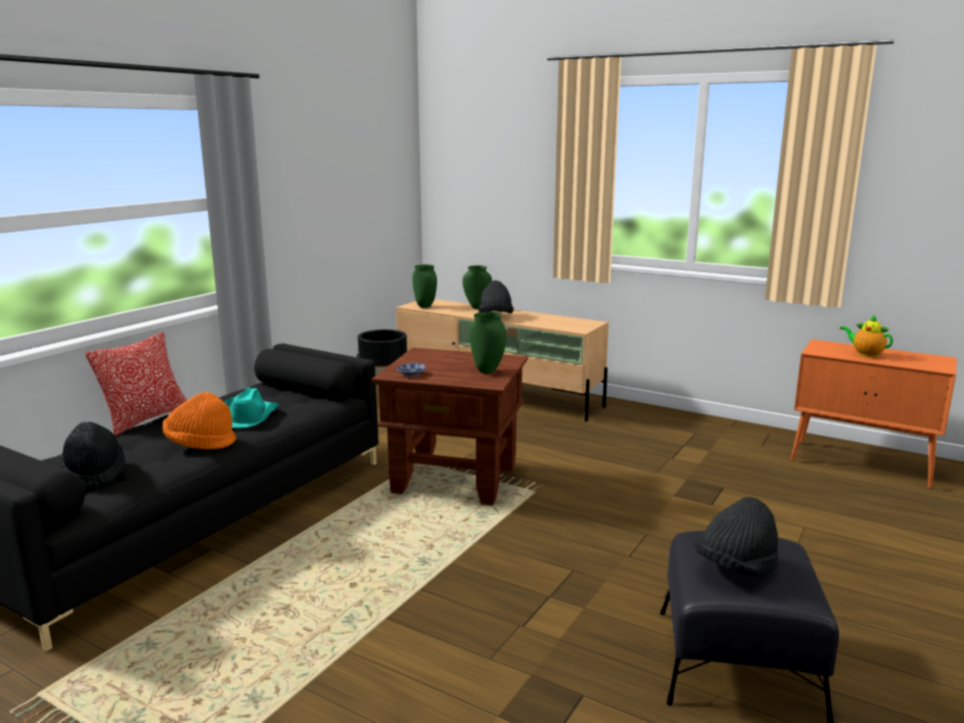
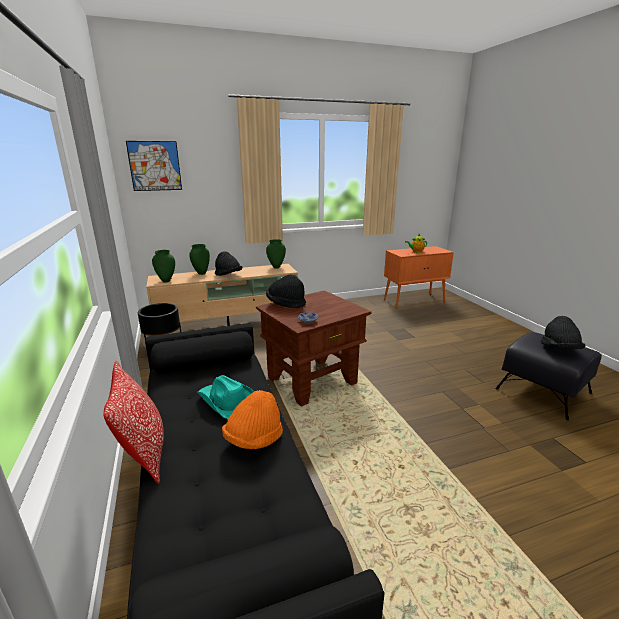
camera: 50 degrees left, 5 degrees up
black hat [61,422,126,488] -> black hat moved to [266,274,306,308]
green vase [469,312,506,374] -> green vase moved to [266,239,286,269]
none -> picture [126,141,182,191]

